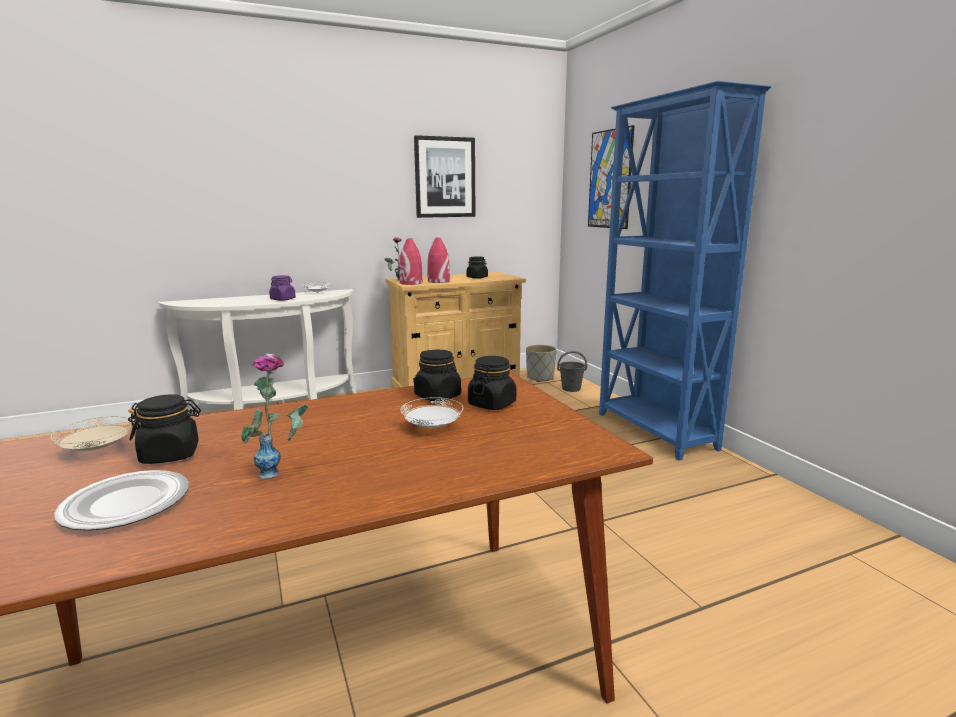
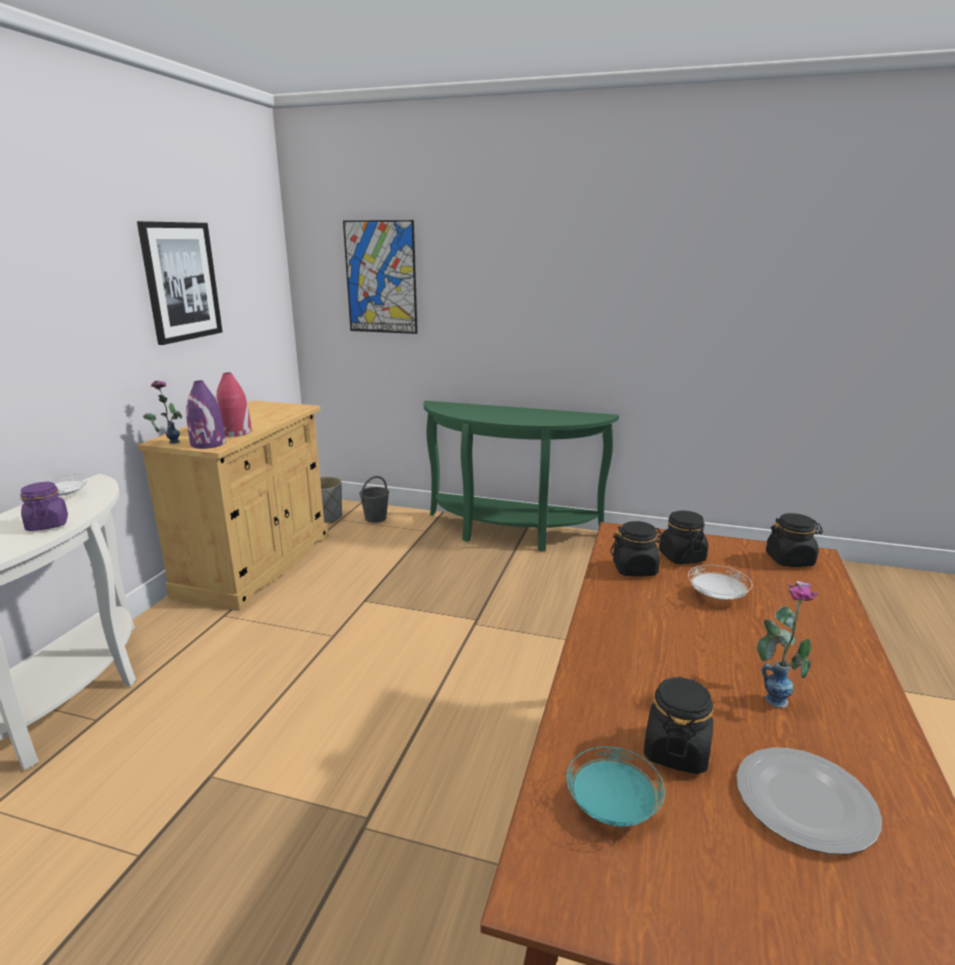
camera: 50 degrees left, 5 degrees up
beige plate [50,416,132,451] -> turquoise plate [566,747,665,827]
red vase [399,239,423,285] -> purple vase [186,381,226,449]
black jar [467,257,488,279] -> black jar moved to [766,513,823,567]
blue bookcase [599,81,771,460] -> green console table [424,401,619,551]

